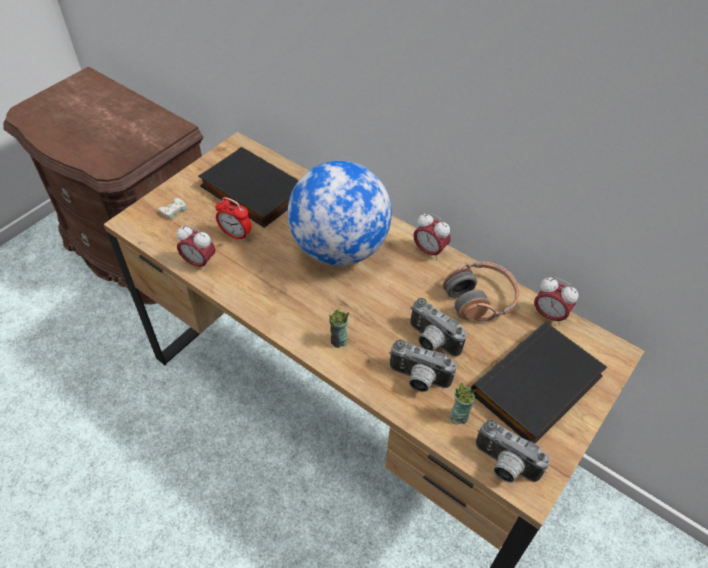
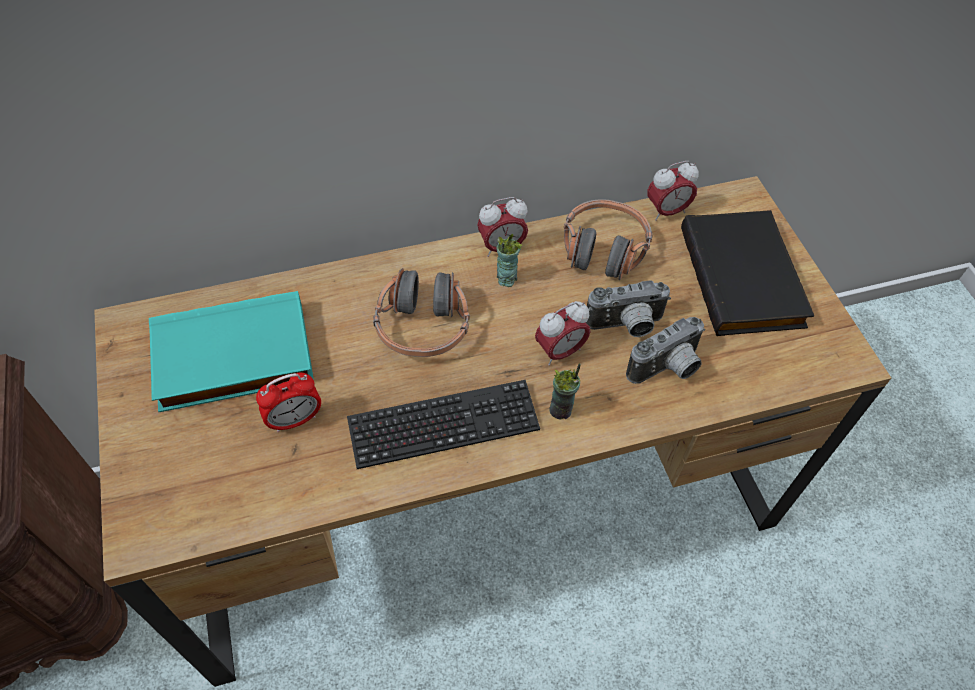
camera: 55 degrees left, 5 degrees up
white game controller [158,198,216,242] -> none
alarm clock [176,225,215,271] -> alarm clock moved to [535,301,590,365]
black book [198,147,299,228] -> turquoise book [149,291,314,412]
globe [287,161,392,266] -> headphones [373,268,470,357]
cup [450,383,476,424] -> cup moved to [496,234,522,287]
camera [476,419,550,483] -> none
none -> keyboard [347,380,540,469]

